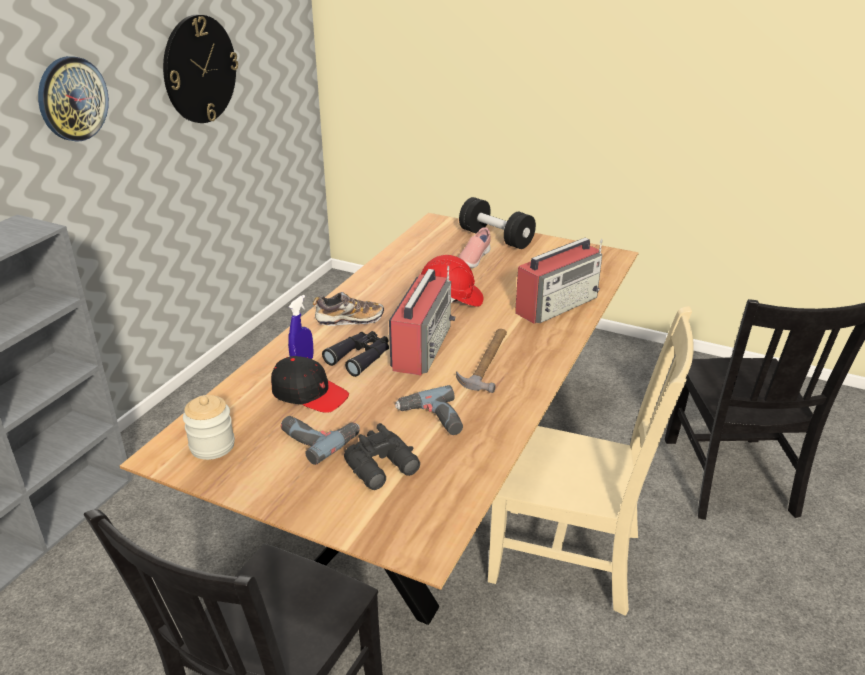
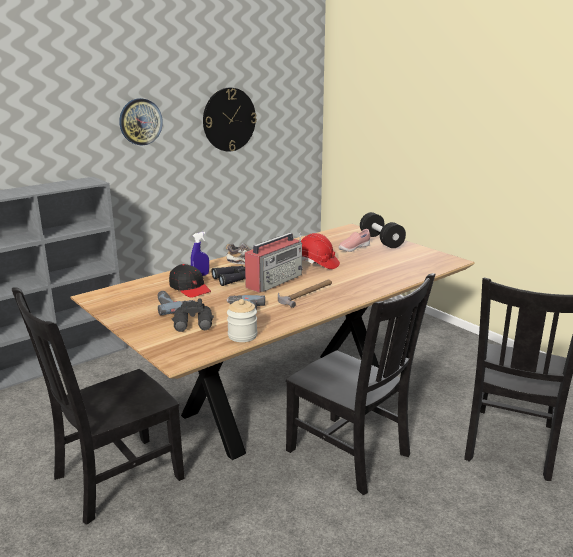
camera: 25 degrees right, 10 degrees down
jar [183,395,235,460] -> jar moved to [227,299,257,342]
beige chair [488,306,694,616] -> black chair [286,273,436,495]
radio [515,238,602,324] -> none

